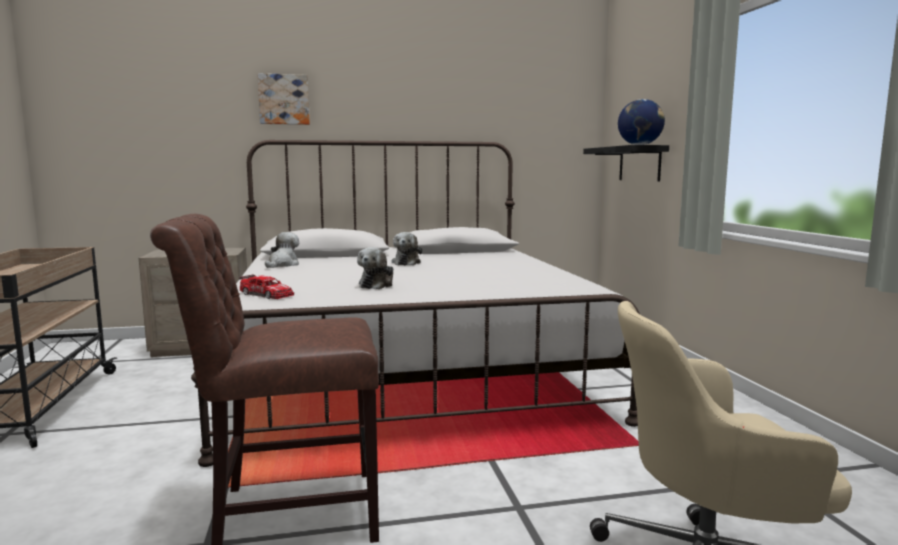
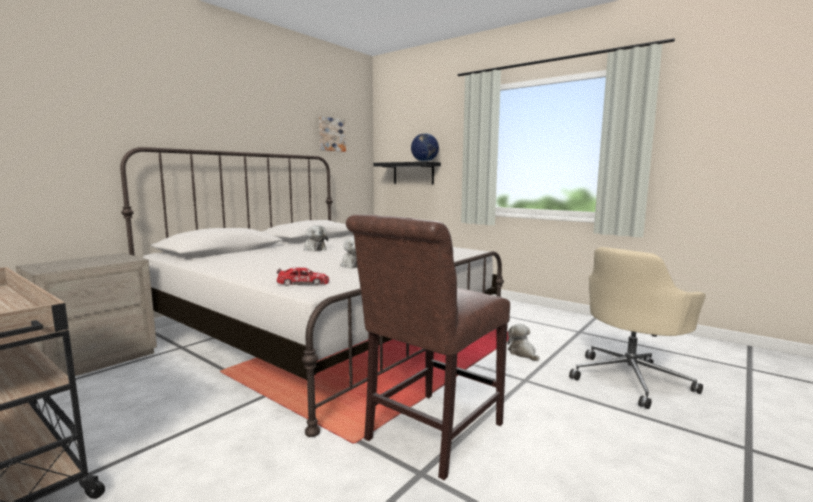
camera: 40 degrees left, 0 degrees up
picture [257,73,310,125] -> picture moved to [319,116,346,152]
plush toy [265,232,299,268] -> plush toy moved to [508,324,539,361]

